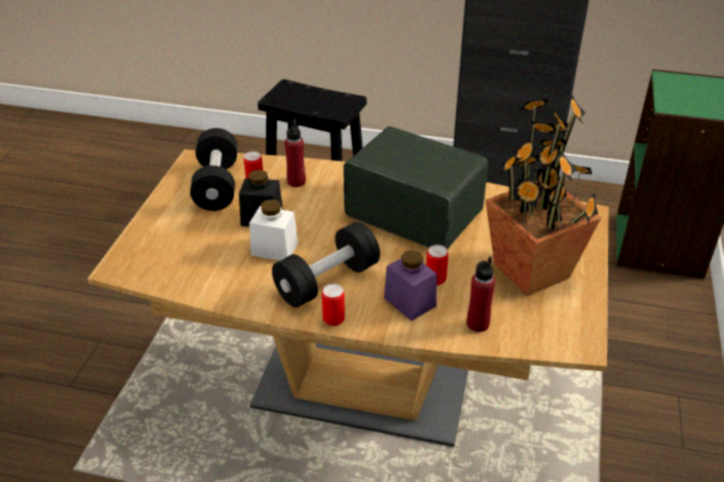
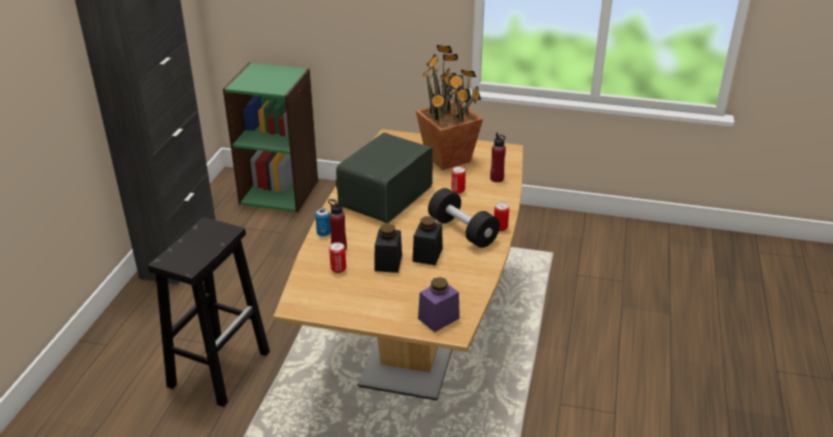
camera: 90 degrees left, 5 degrees down
black dumbbell [190,128,237,211] -> none
white jar [249,199,298,261] -> black jar [412,216,443,265]
purple jar [384,250,437,321] -> purple jar moved to [418,277,460,332]
none -> can [315,208,331,237]

